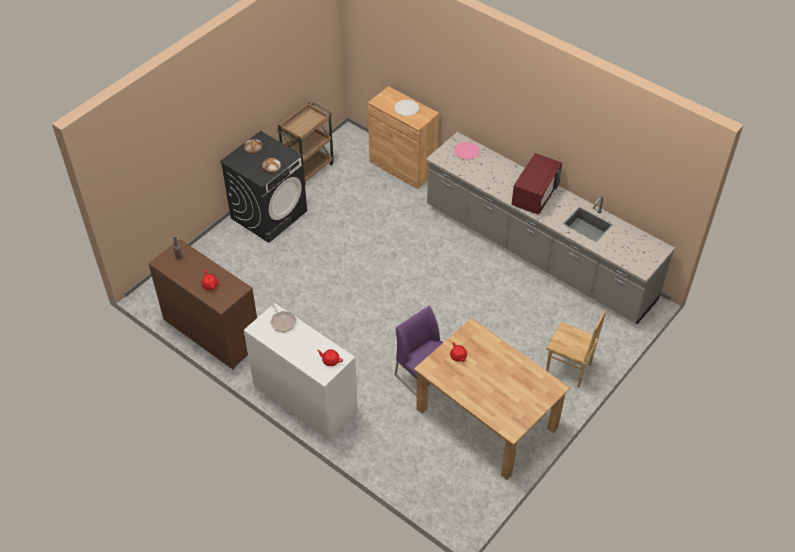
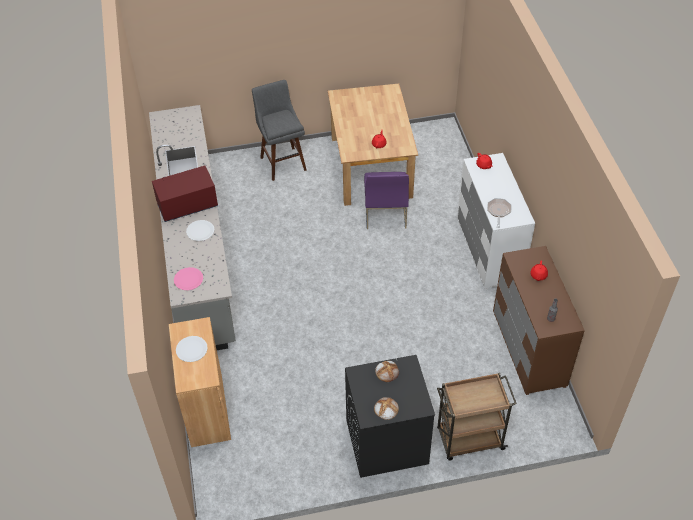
camera: 140 degrees left, 0 degrees up
brown cart [277,102,334,184] -> brown cart moved to [437,373,517,461]
brown chair [546,309,606,388] -> grey stool [252,80,307,181]
none -> white plate [186,220,215,241]

